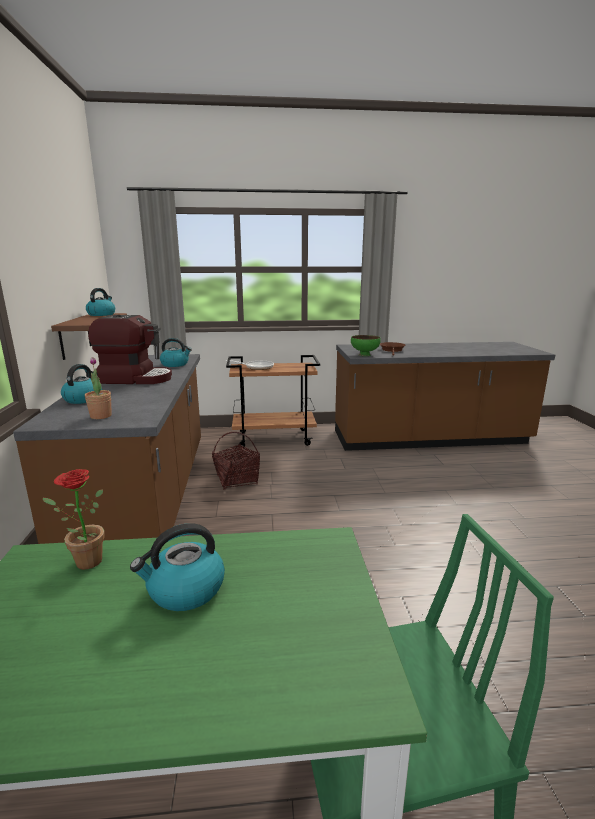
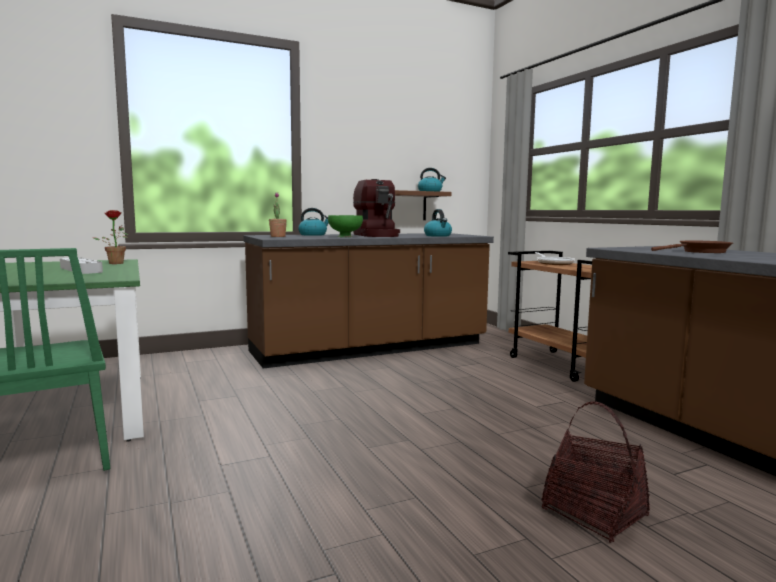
camera: 70 degrees right, 10 degrees down
kettle [130,523,225,611] -> grey tray [60,257,103,274]
basket [212,432,260,490] -> basket moved to [542,402,650,543]
green bowl [351,335,381,356] -> green bowl moved to [328,215,363,237]

